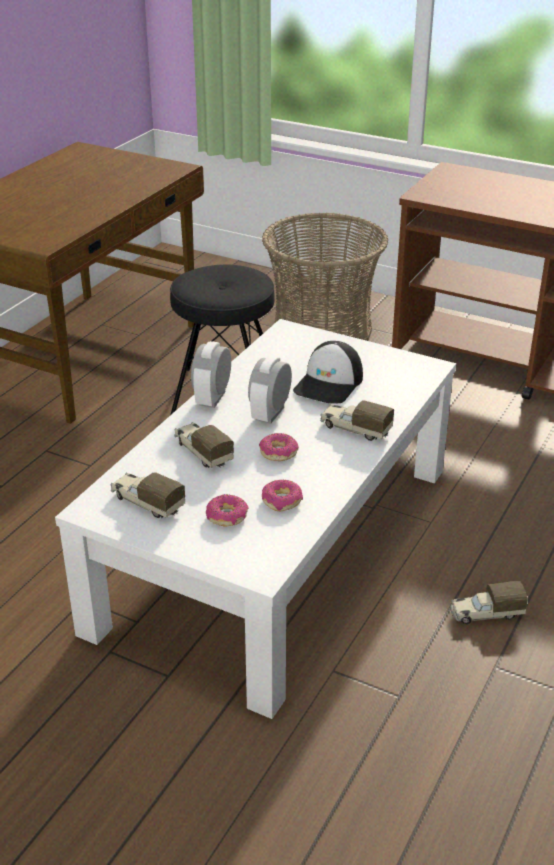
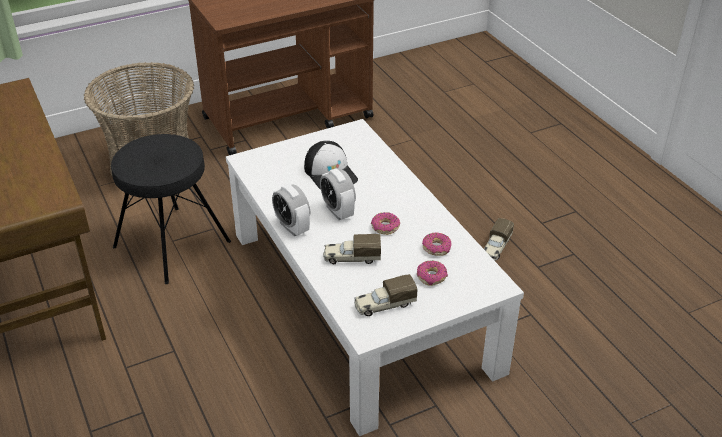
camera: 55 degrees left, 5 degrees up
toy truck [320,400,394,441] -> none

